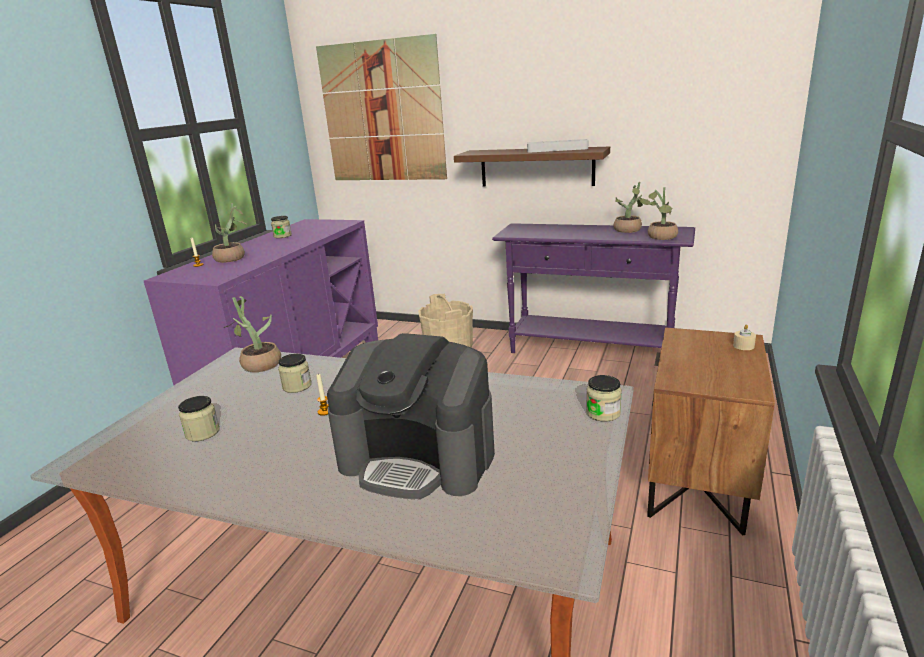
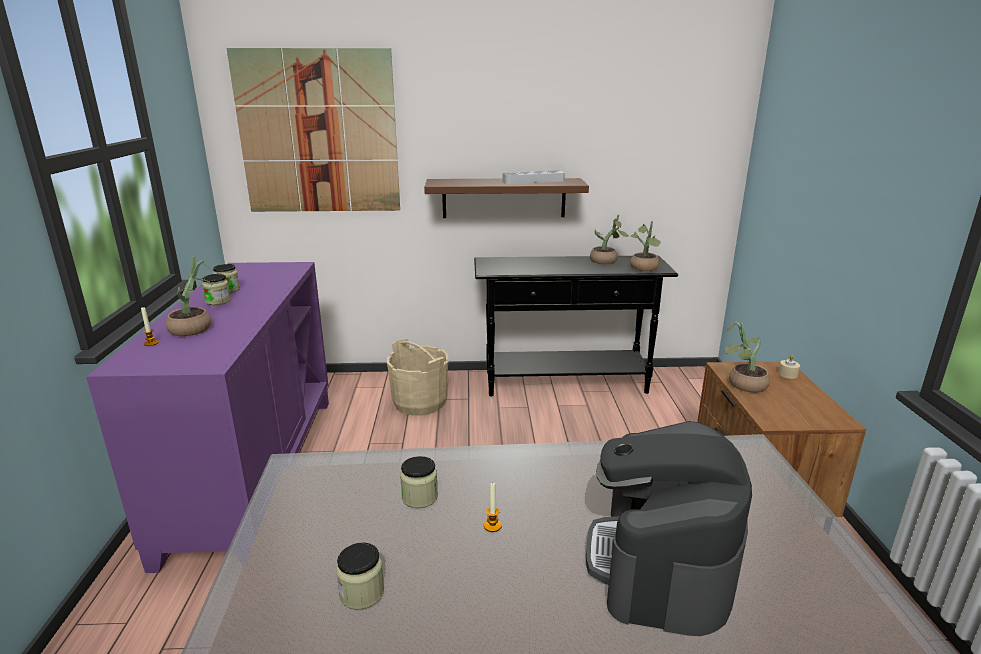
camera: 25 degrees left, 0 degrees up
potted plant [223,296,281,372] -> potted plant moved to [725,321,770,393]
coffee machine [327,333,495,499] -> coffee machine turned 105 degrees clockwise [586,421,752,636]
purple console table [492,223,695,353] -> black console table [474,255,678,396]
jar [586,375,622,421] -> jar moved to [202,274,231,305]

